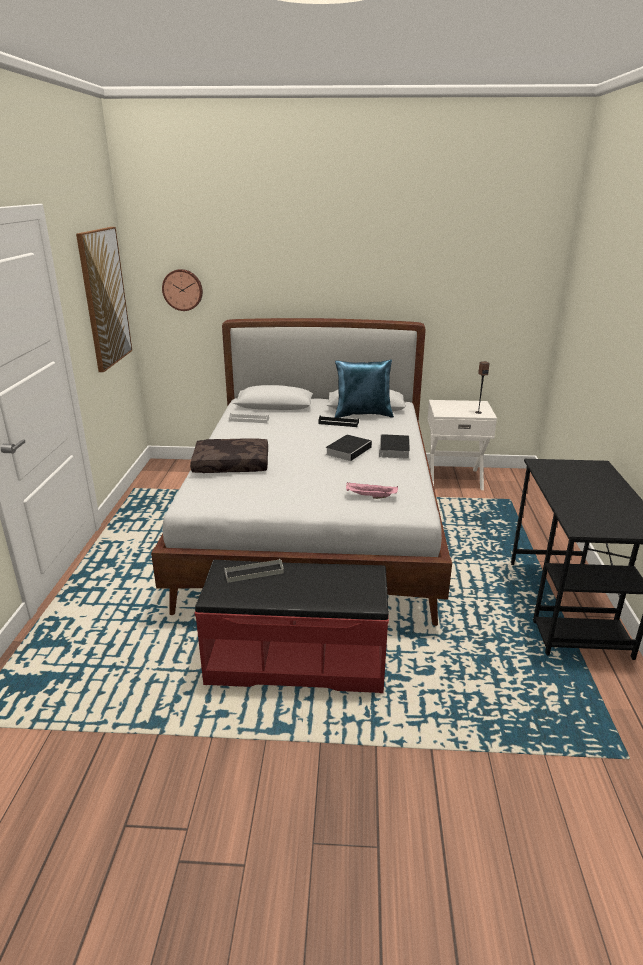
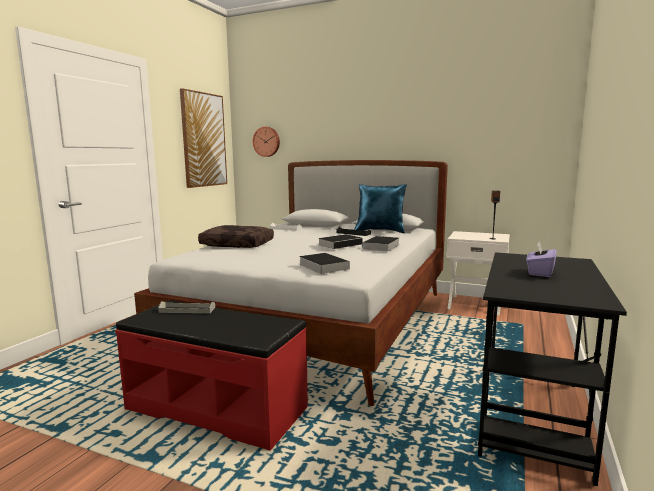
camera: 20 degrees right, 15 degrees down
pink tray [346,482,398,499] -> book [299,253,350,274]
none -> purple tissue box [526,241,557,277]

